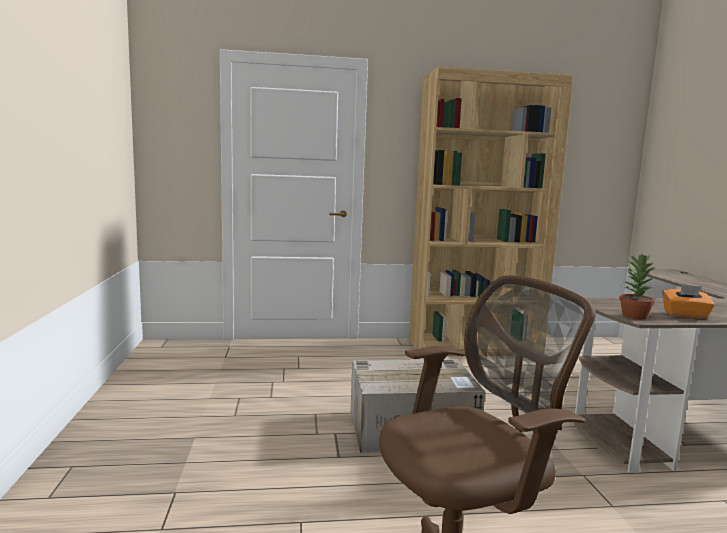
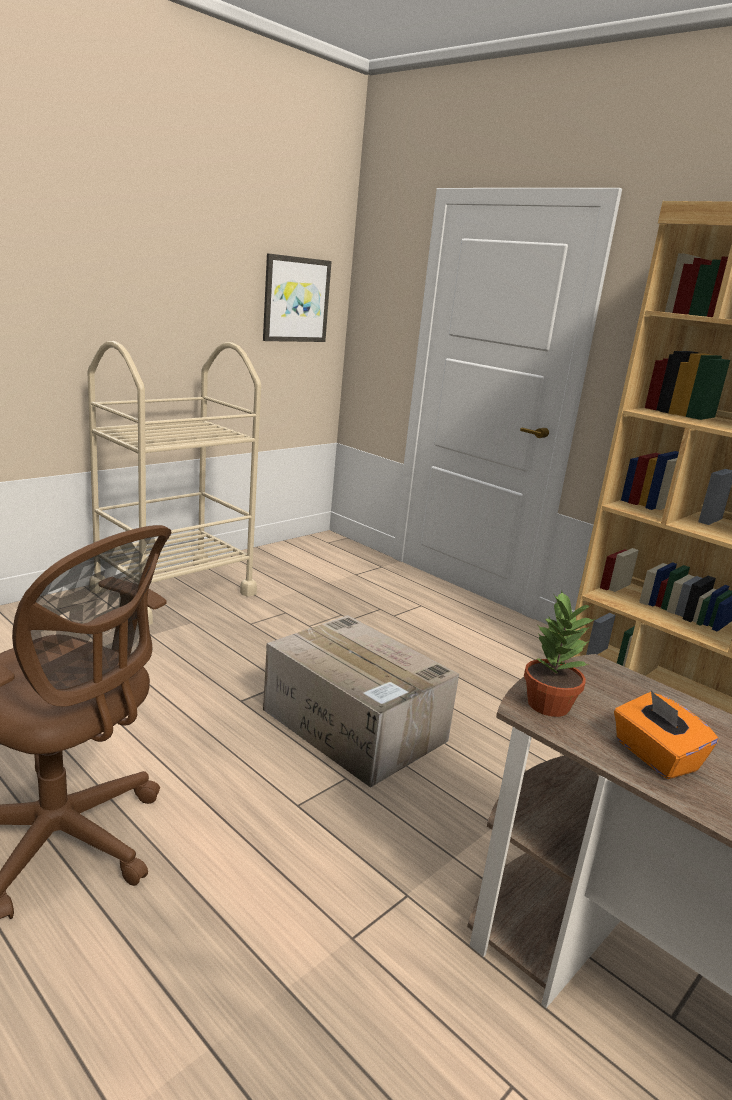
camera: 50 degrees right, 10 degrees up
none -> beige cart [88,341,261,625]
none -> picture [263,253,332,342]

